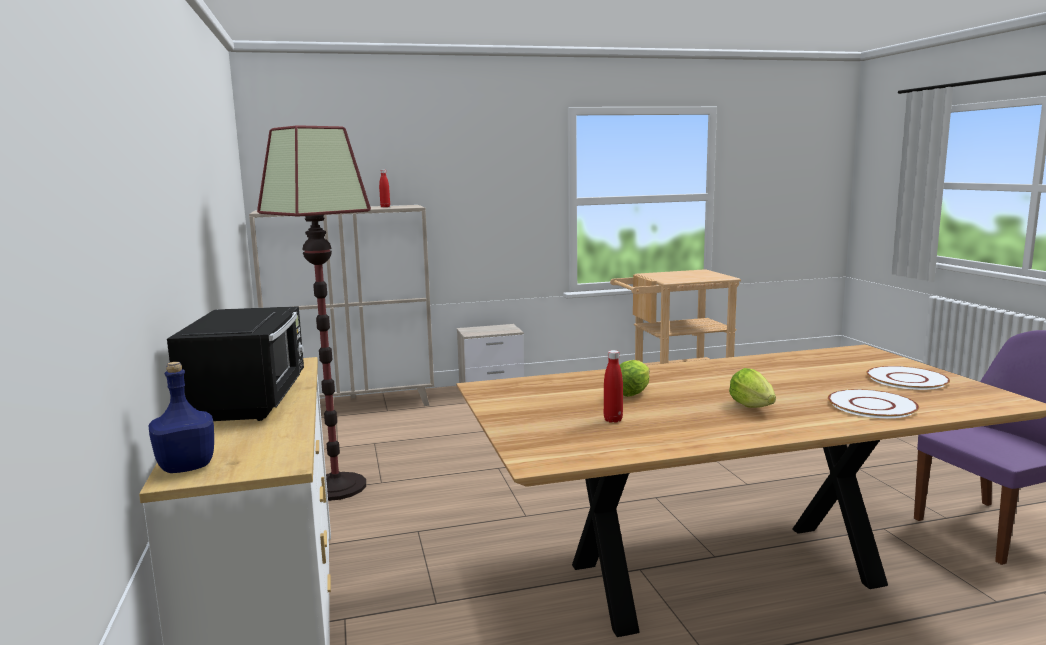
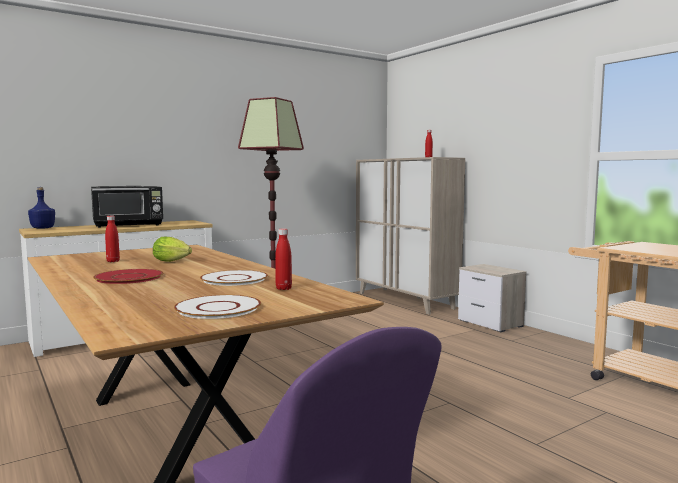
camera: 70 degrees right, 5 degrees down
lettuce [729,368,776,408] -> red plate [93,269,163,284]
white plate [828,389,919,418] -> white plate moved to [200,270,268,286]
none -> red bottle [275,229,292,290]

